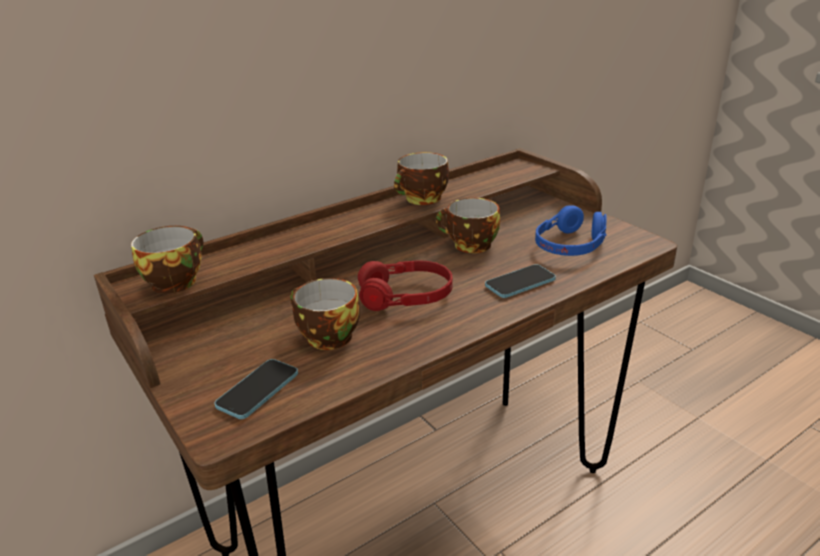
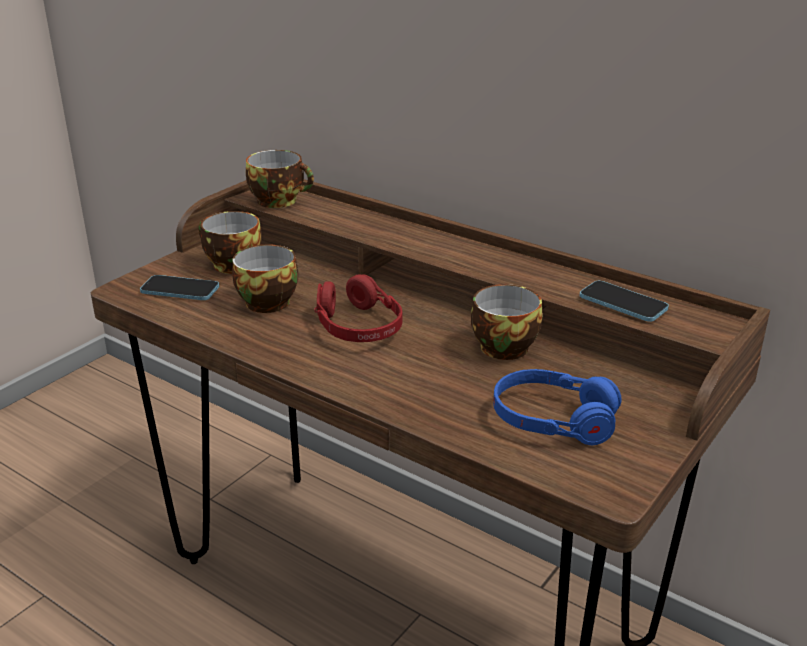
camera: 70 degrees right, 0 degrees up
cup [394,152,449,205] -> cup moved to [198,211,262,274]
phone [485,264,556,298] -> phone moved to [580,281,669,322]

